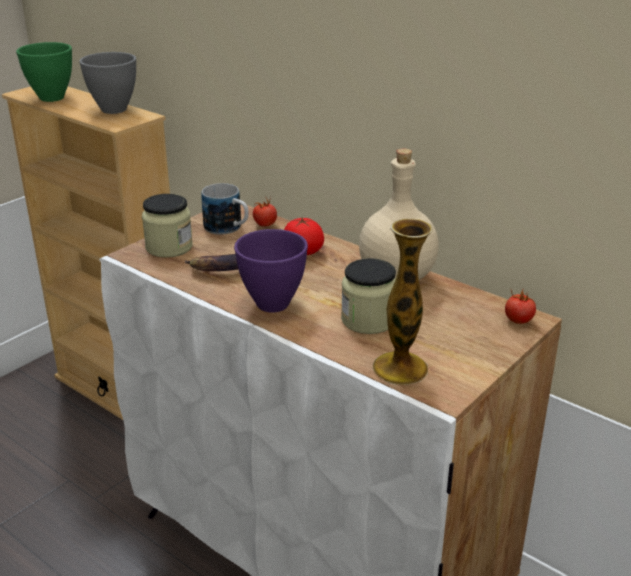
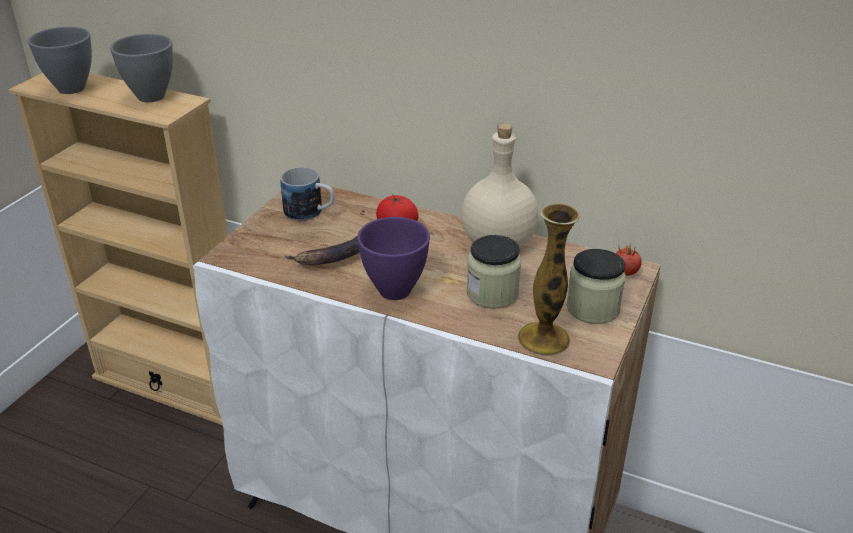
camera: 15 degrees left, 5 degrees up
green bowl [16,42,72,102] -> grey bowl [28,27,92,94]
jar [142,194,193,258] -> jar moved to [566,249,626,324]
tomato [253,197,277,227] -> none

